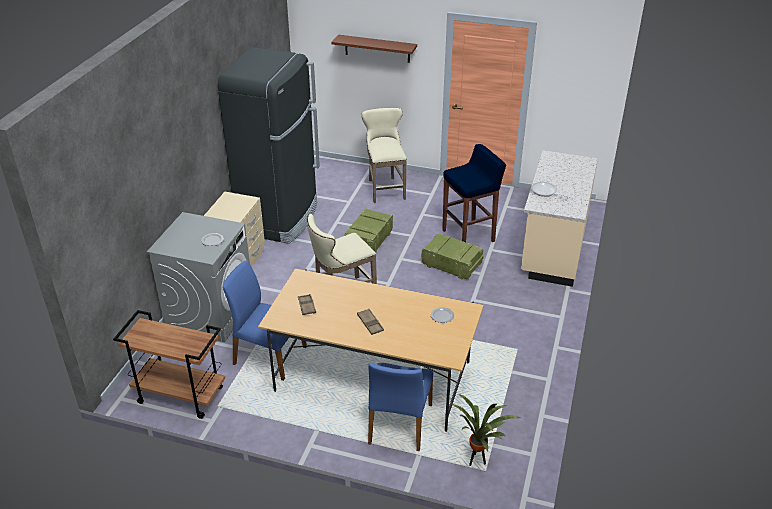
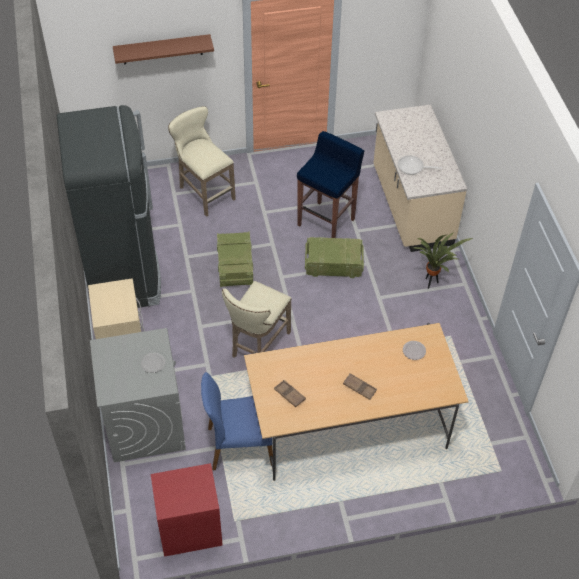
camera: 30 degrees left, 15 degrees up
brown cart [113,310,225,419] -> red nightstand [151,463,223,557]
blue chair [368,363,433,451] -> none
potted plant [451,394,521,466] -> potted plant moved to [414,232,473,289]

